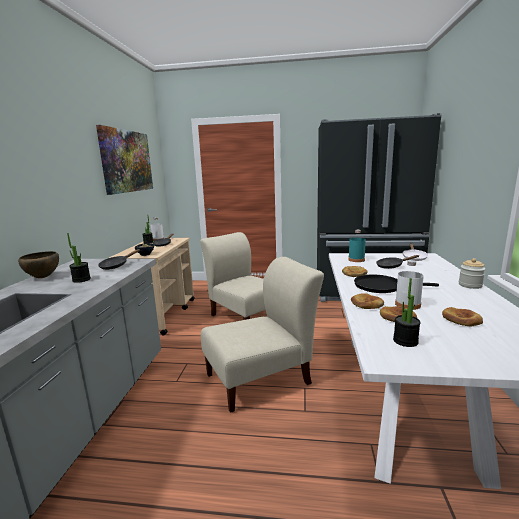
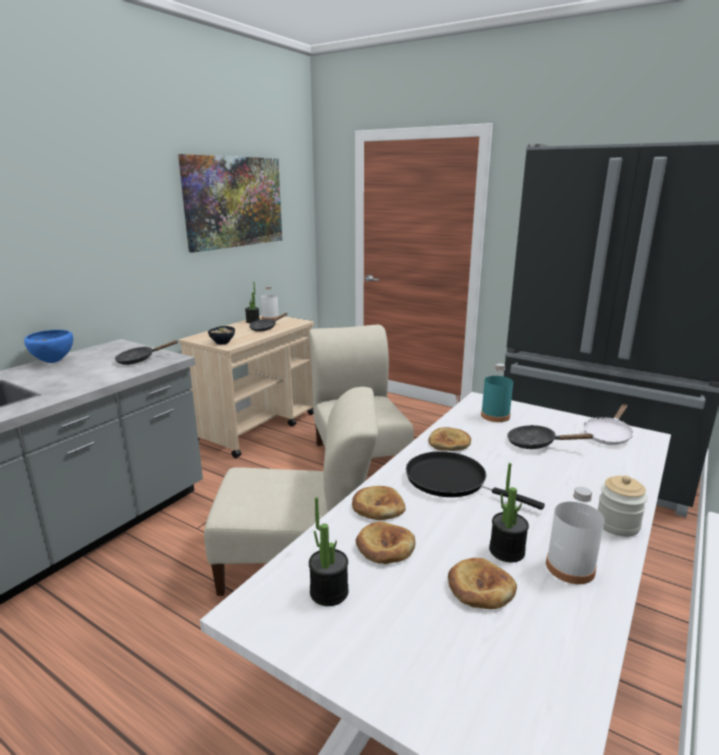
camera: 25 degrees right, 5 degrees up
brown bowl [18,251,59,278] -> blue bowl [24,330,73,363]
potted plant [67,233,91,283] -> potted plant moved to [489,463,529,562]
white bottle [395,260,424,310] -> white bottle moved to [546,487,605,584]

